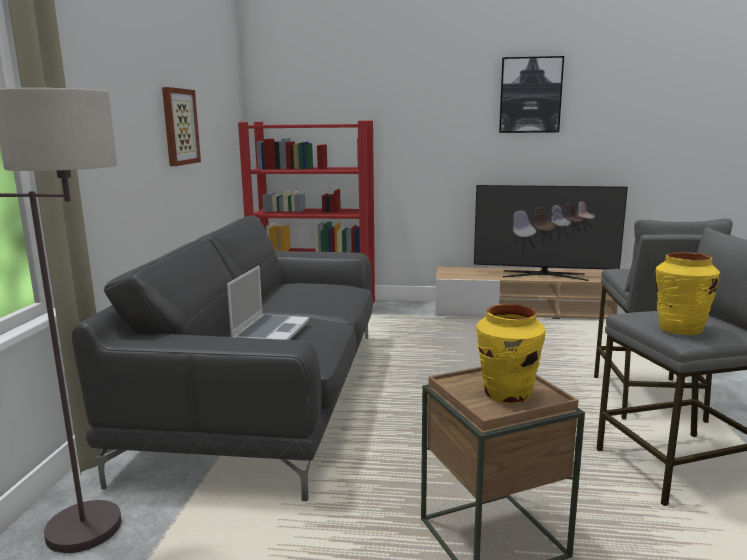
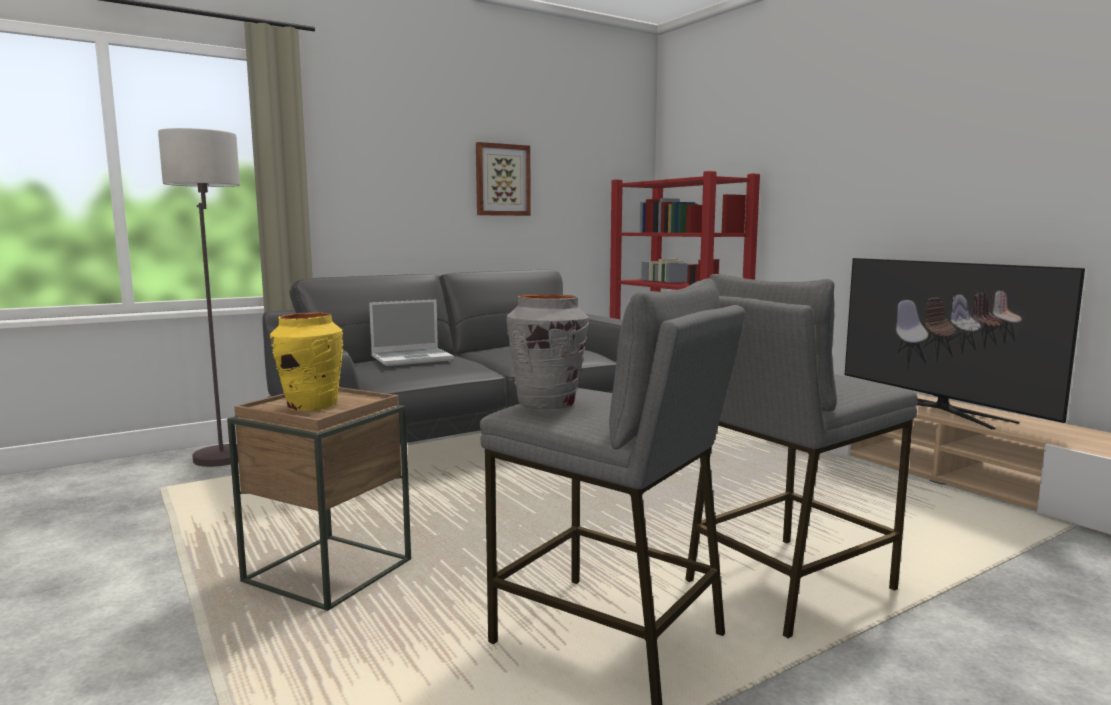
camera: 50 degrees right, 5 degrees down
picture [499,56,564,133] -> none
yellow vase [656,252,720,335] -> grey vase [507,295,589,409]

